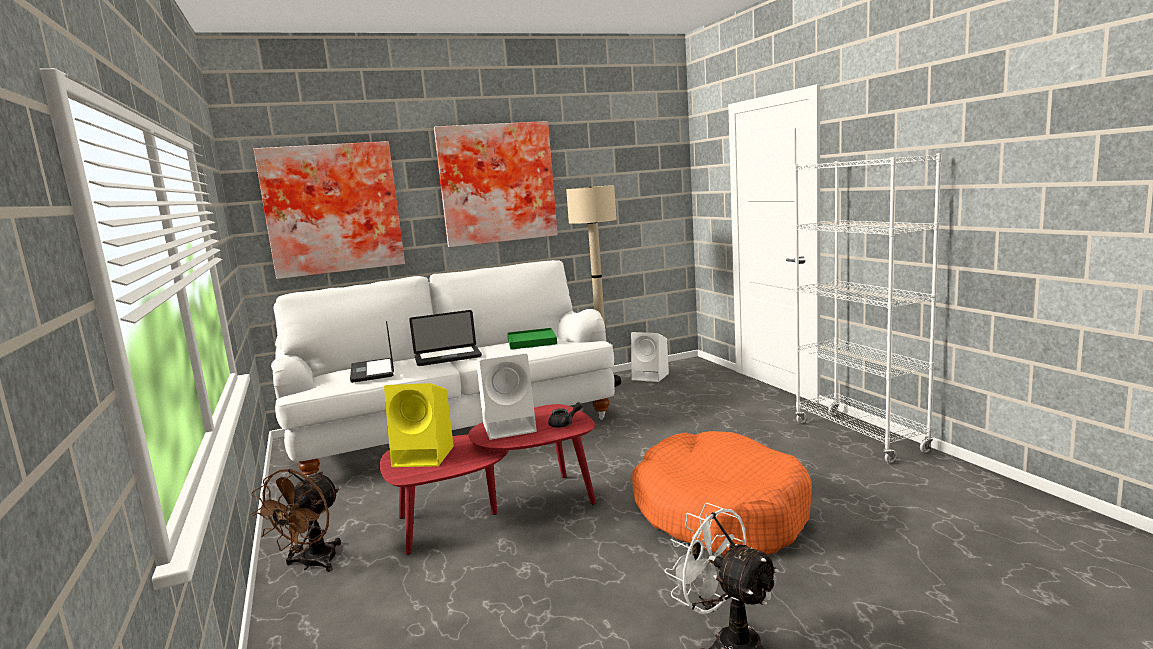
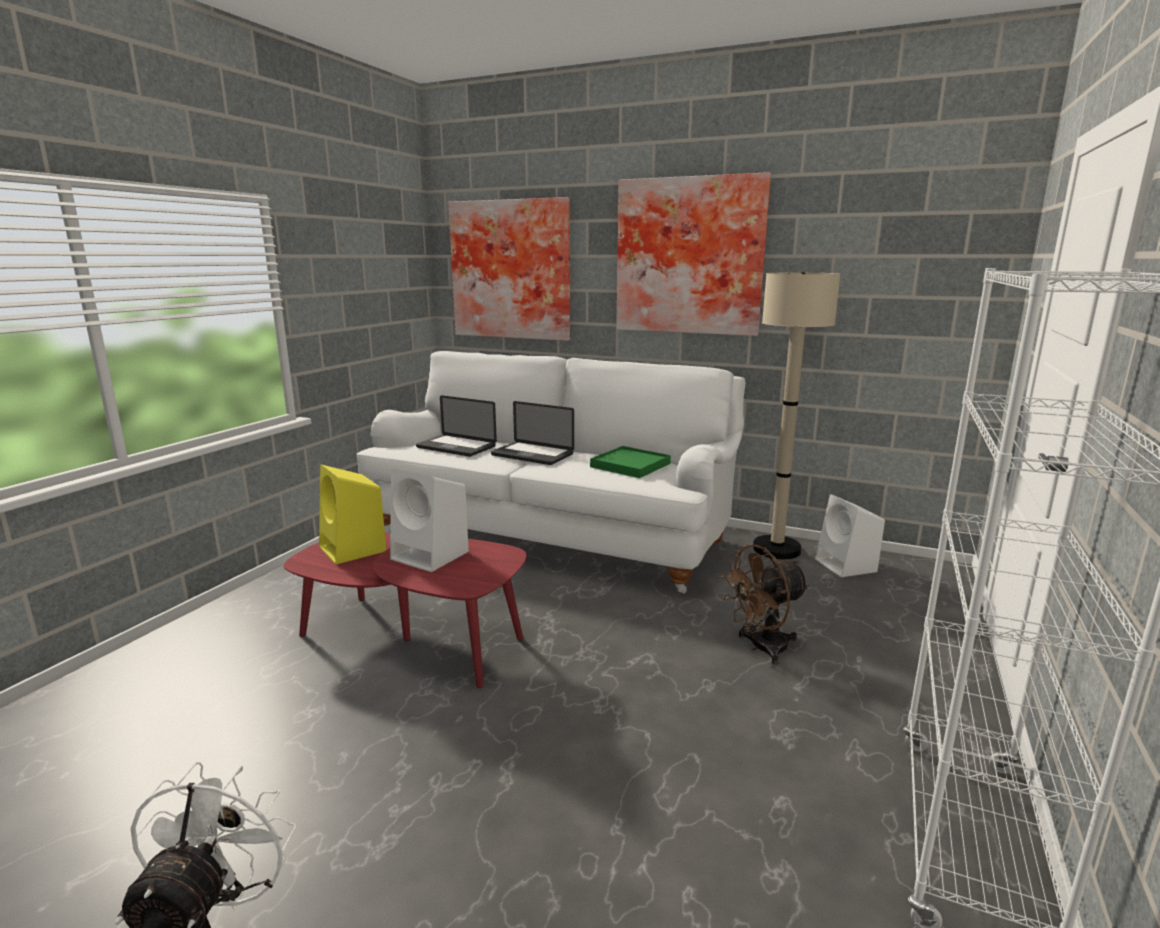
camera: 45 degrees right, 5 degrees up
brown fan [251,469,341,572] -> brown fan moved to [719,544,809,665]
laptop [350,321,394,383] -> laptop turned 90 degrees counterclockwise [416,395,497,457]
grey teapot [548,402,582,428] -> none
orange dog bed [632,431,812,556] -> none

